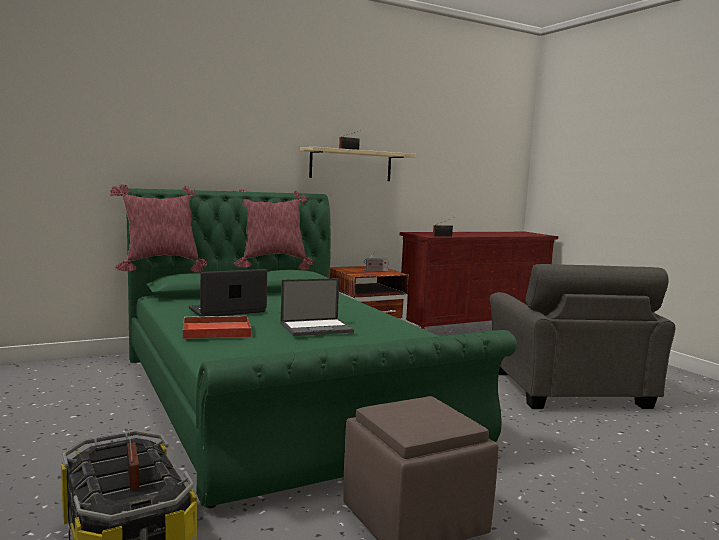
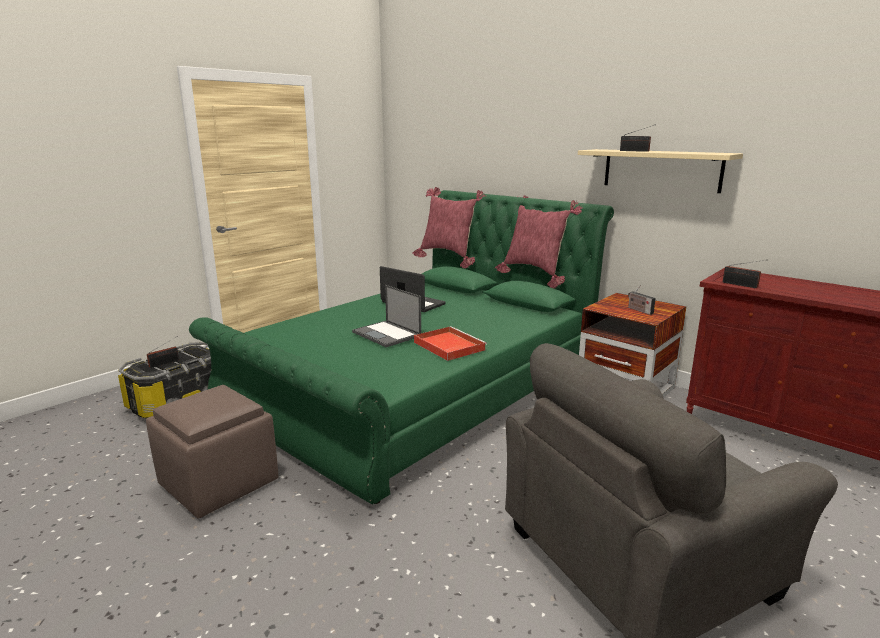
camera: 70 degrees right, 10 degrees up
red tray [183,316,251,339] -> red tray moved to [414,326,487,361]

